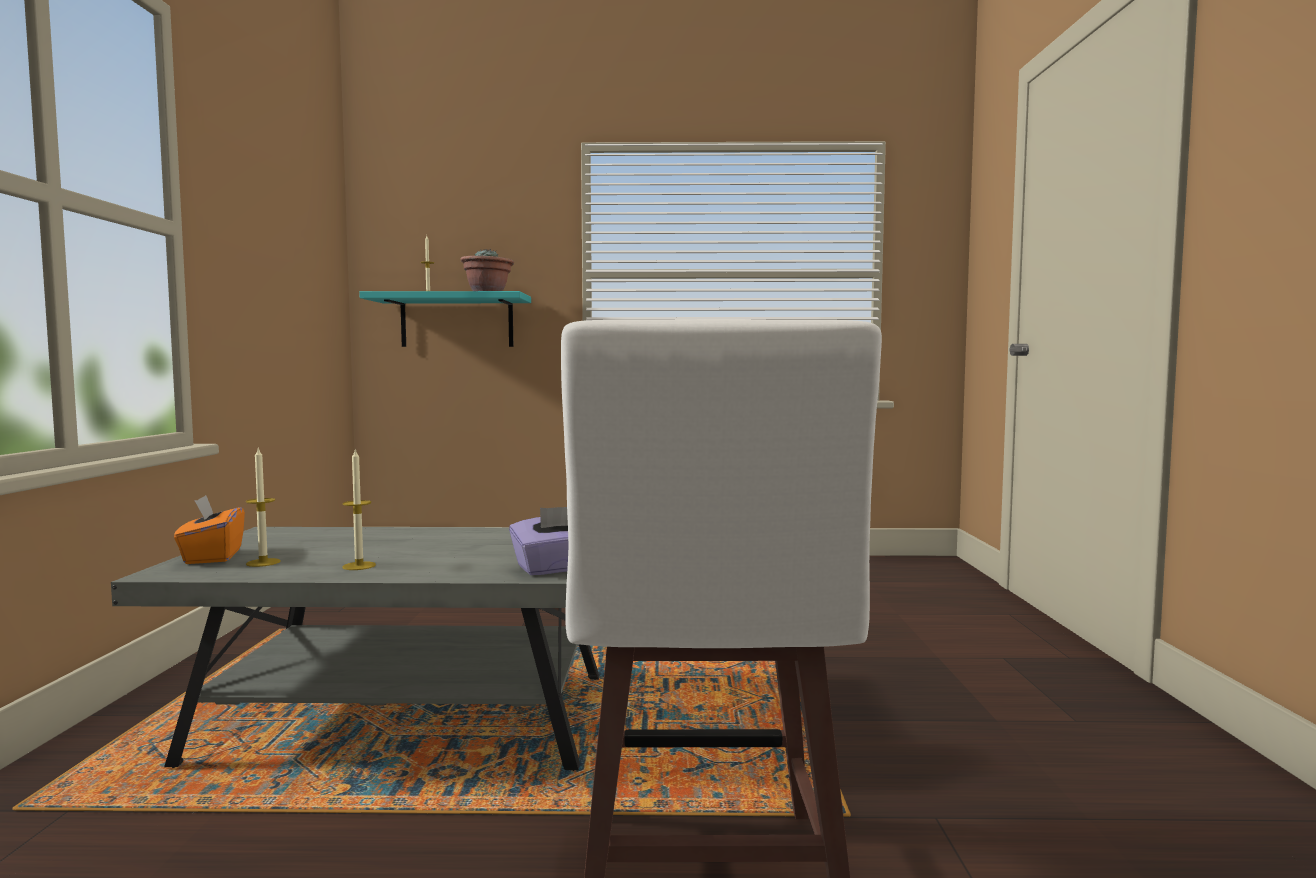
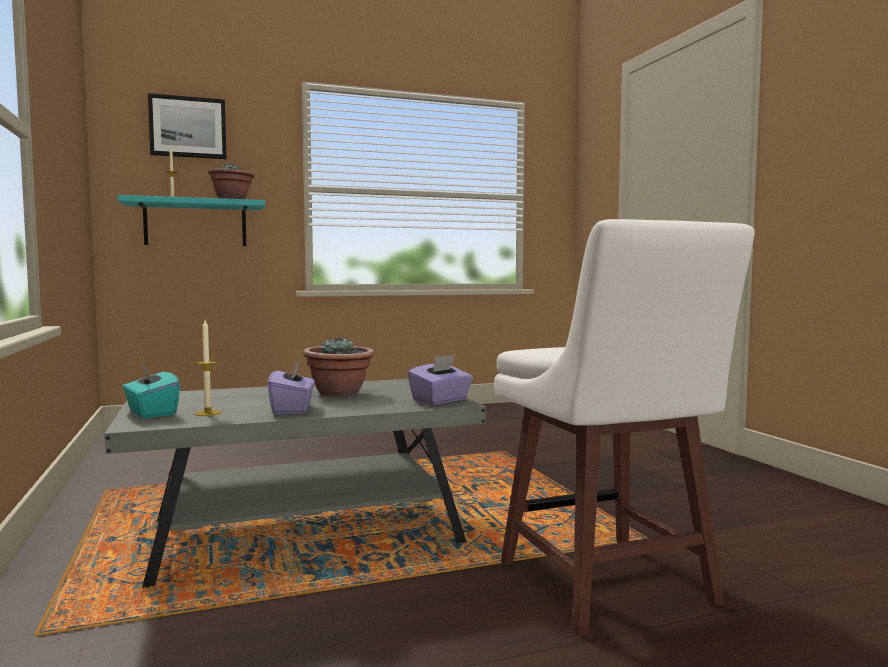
camera: 20 degrees left, 0 degrees up
orange tissue box [174,495,245,564] -> turquoise tissue box [123,362,180,418]
candle [343,450,376,570] -> purple tissue box [268,360,315,414]
none -> picture [148,93,227,159]
none -> potted plant [303,337,375,397]

